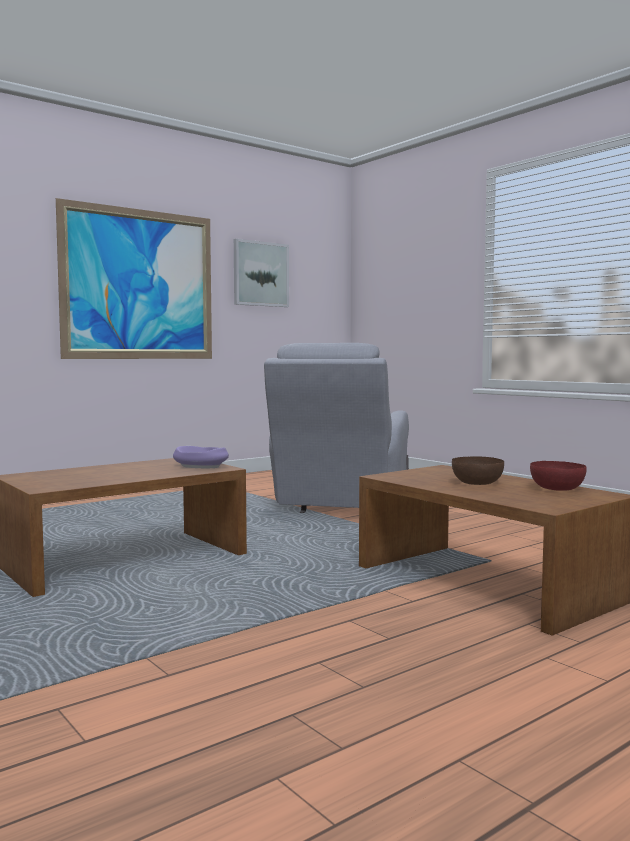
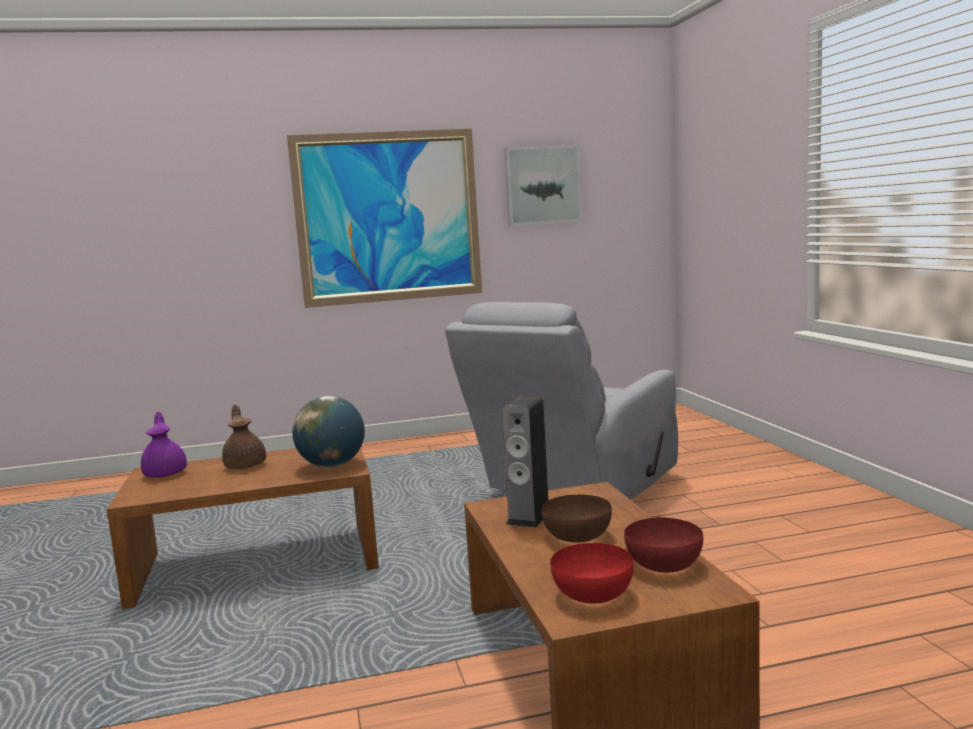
camera: 25 degrees right, 5 degrees up
purple bowl [173,446,229,468] -> globe [292,396,365,467]
none -> purple teapot [141,412,187,478]
none -> brown teapot [222,405,266,469]
none -> speaker [502,396,548,528]
none -> red bowl [550,543,634,603]

